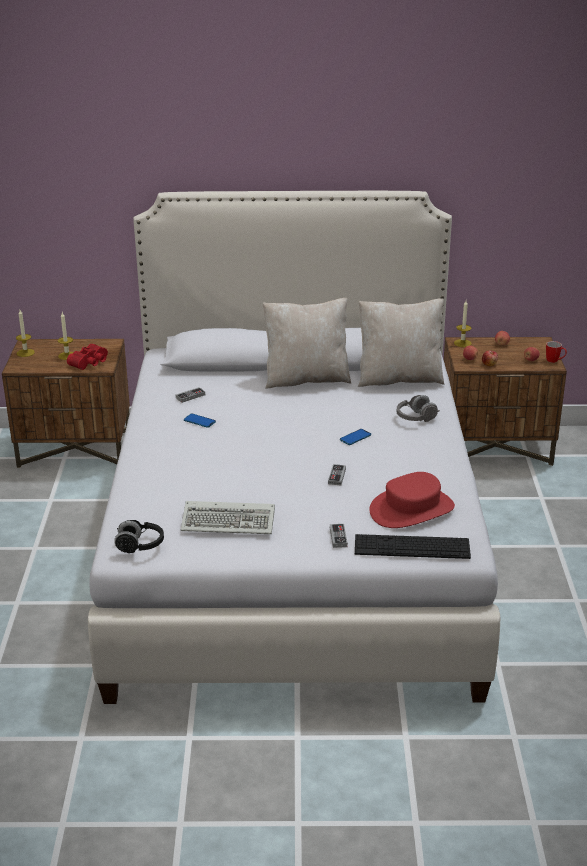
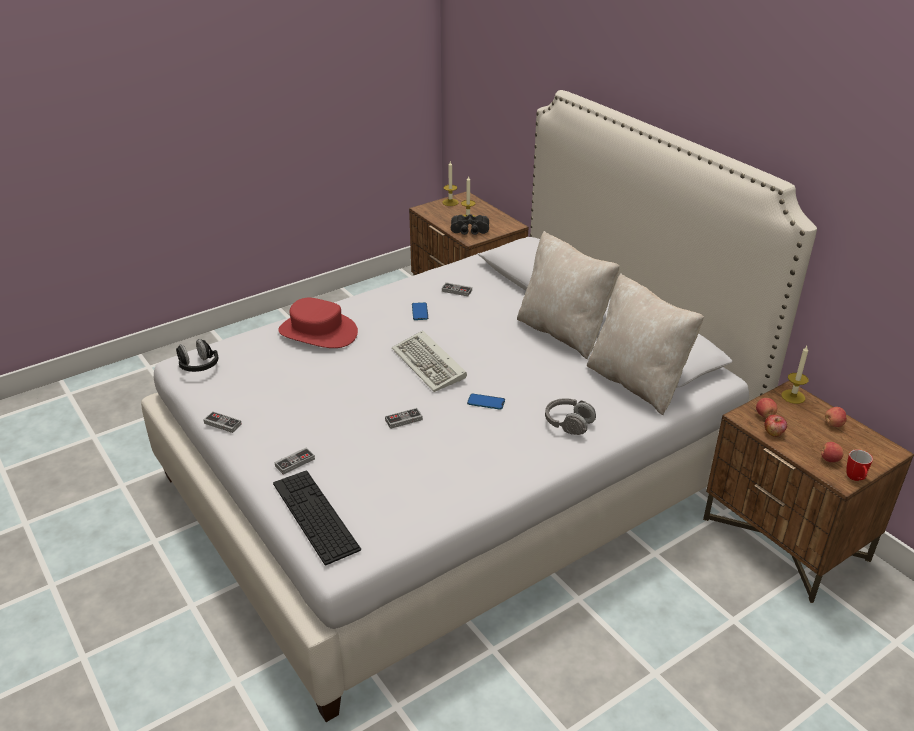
camera: 55 degrees right, 5 degrees up
red binoculars [67,344,108,370] -> black binoculars [451,214,489,235]
keyboard [181,501,275,534] -> keyboard moved to [392,331,467,392]
red hat [369,472,455,528] -> red hat moved to [278,298,358,348]
none -> game controller [204,411,242,433]

